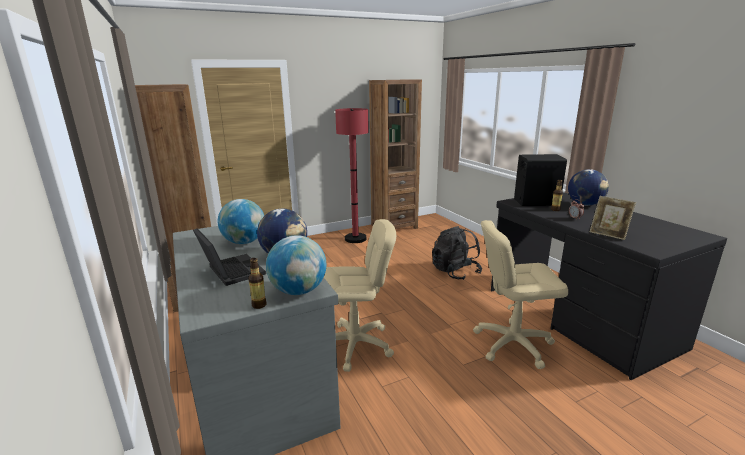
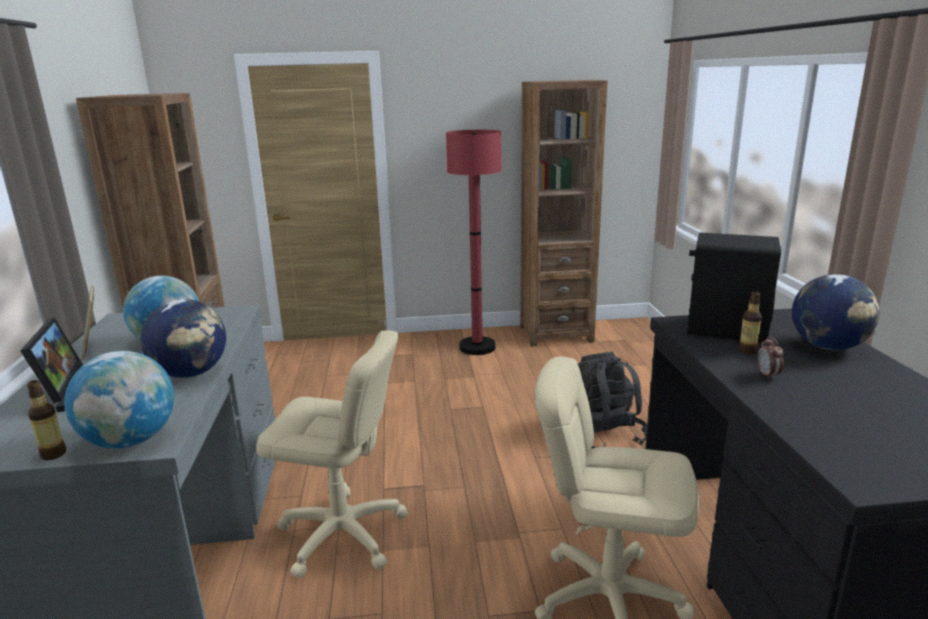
camera: 20 degrees right, 0 degrees up
picture frame [590,196,636,240] -> picture frame moved to [81,286,94,360]

